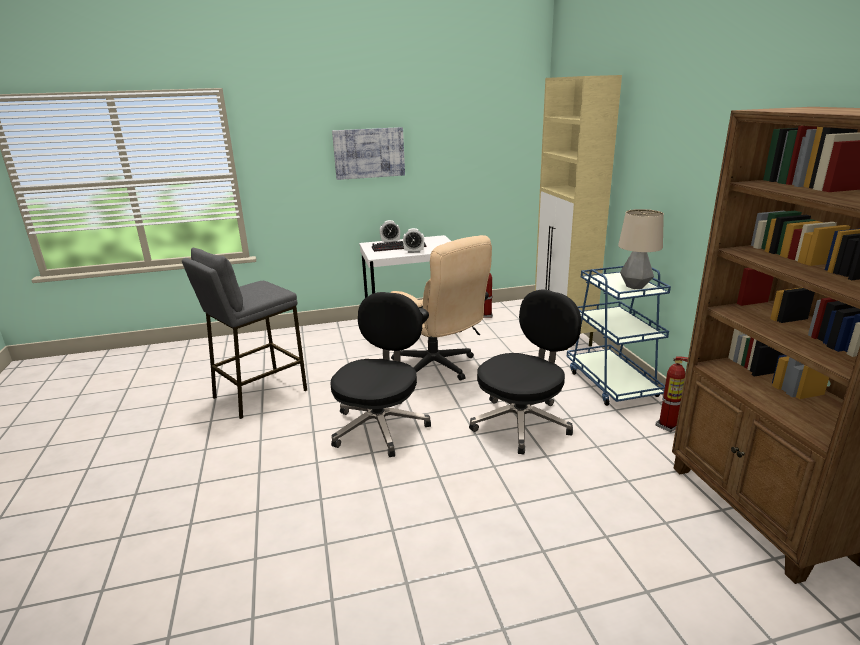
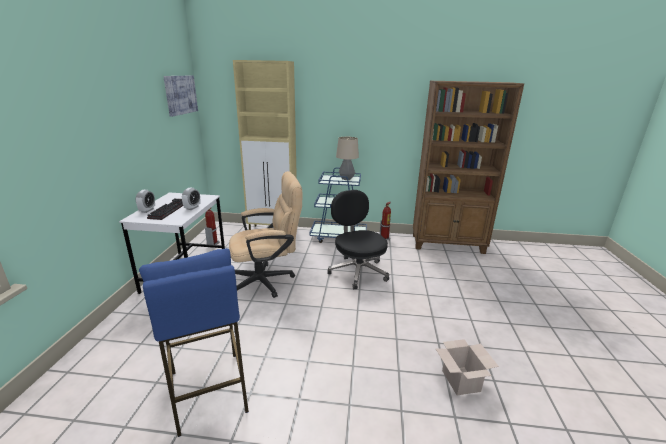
camera: 70 degrees left, 0 degrees up
grey stool [182,248,307,419] -> blue stool [139,248,249,437]
black office chair [331,292,431,457] -> none
picture [332,127,405,180] -> picture moved to [163,76,198,117]
none -> cardboard box [435,339,499,395]

